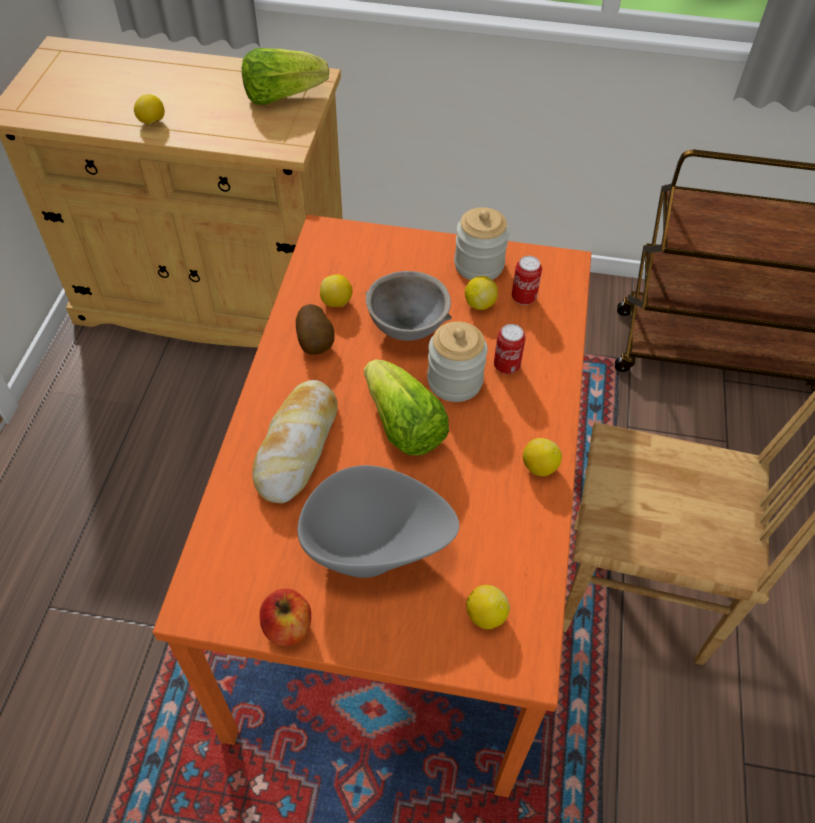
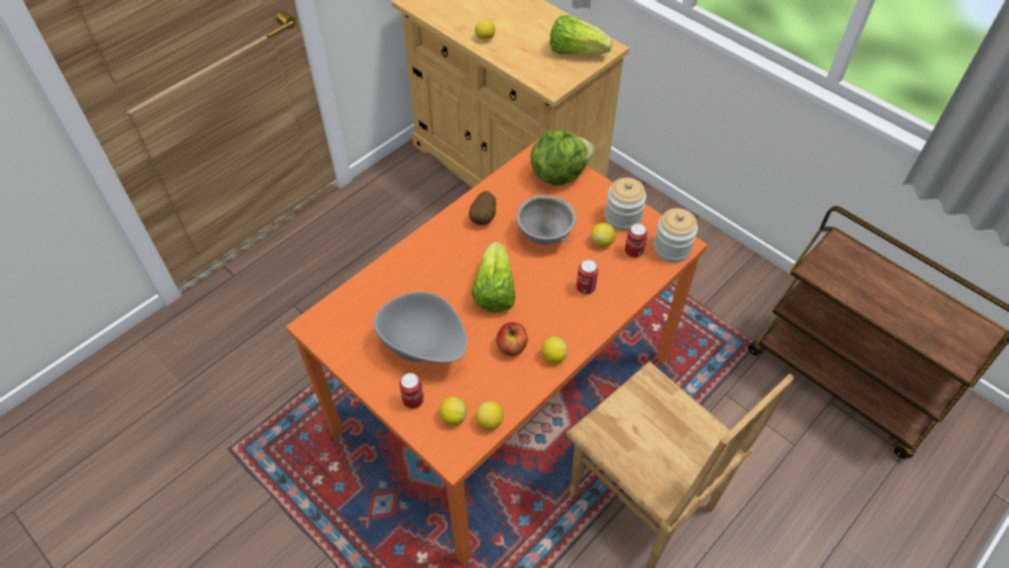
camera: 35 degrees right, 0 degrees up
bread [252,380,338,503] -> none
apple [260,589,311,646] -> apple moved to [496,322,528,356]
lemon [320,274,353,307] -> lemon moved to [475,401,503,430]
jar [427,321,488,402] -> jar moved to [653,208,698,263]
none -> can [399,373,424,409]
none -> lettuce [530,130,594,185]

